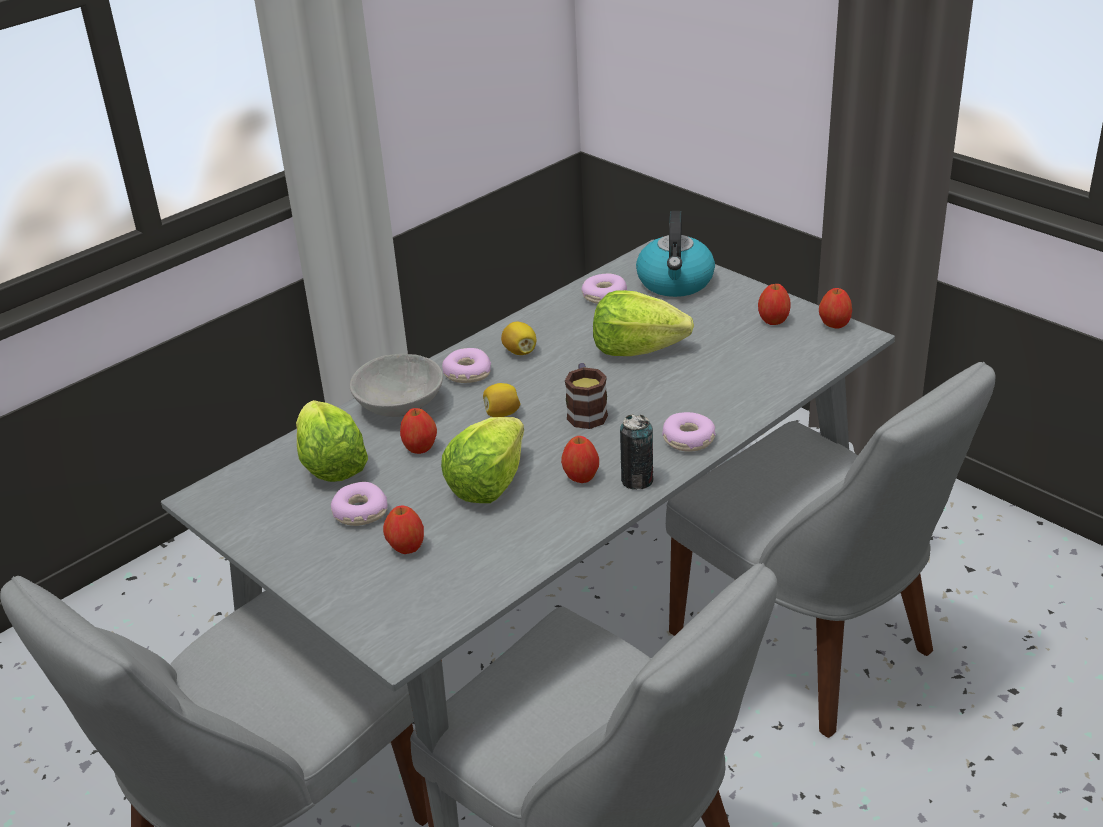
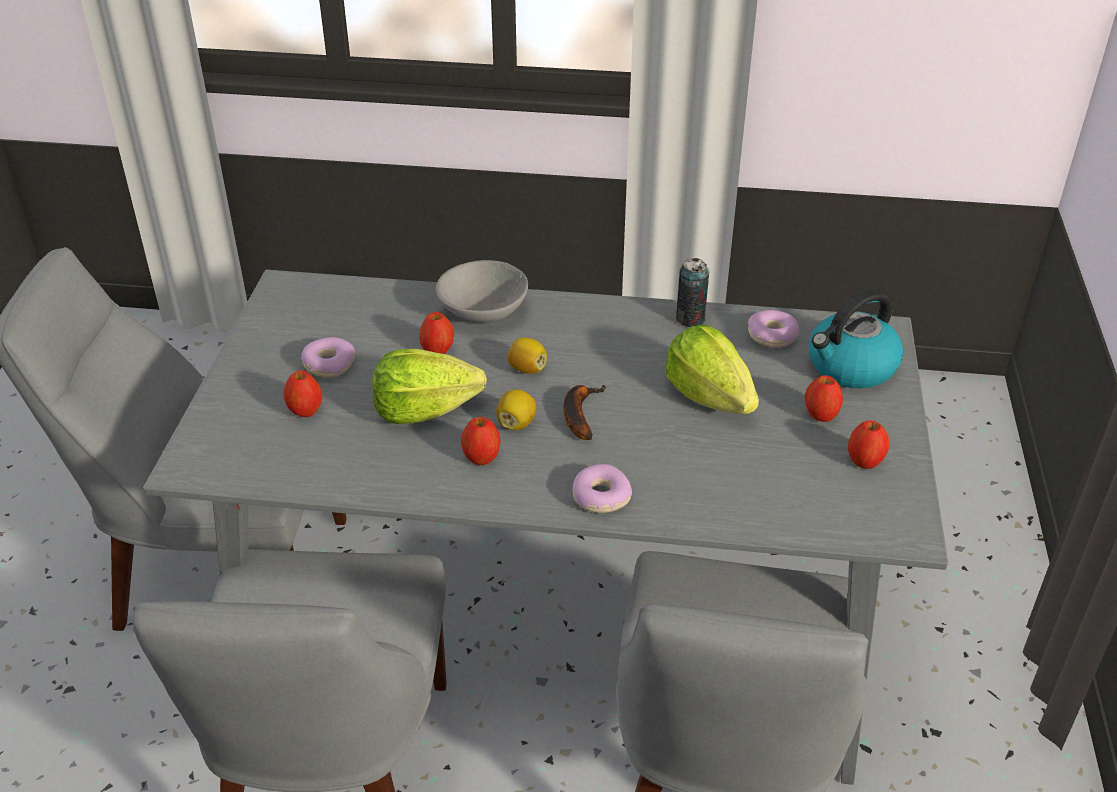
camera: 50 degrees right, 5 degrees up
lettuce [296,400,368,482] -> none
donut [442,348,491,383] -> none
lemon [501,322,537,355] -> lemon moved to [496,389,536,430]
mug [565,363,608,429] -> banana [564,385,607,440]
can [620,414,653,490] -> can moved to [676,258,709,327]
apple [819,288,852,328] -> apple moved to [805,375,843,422]

